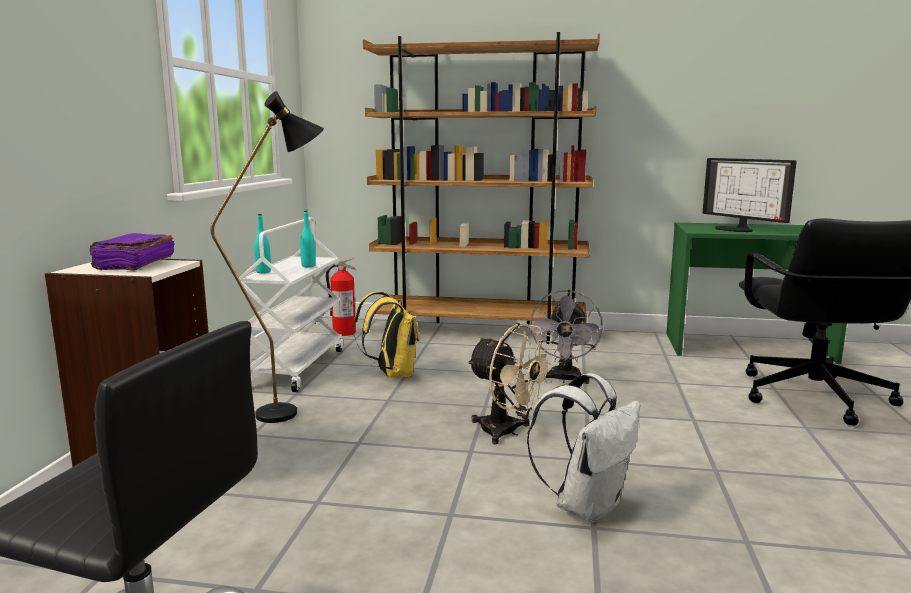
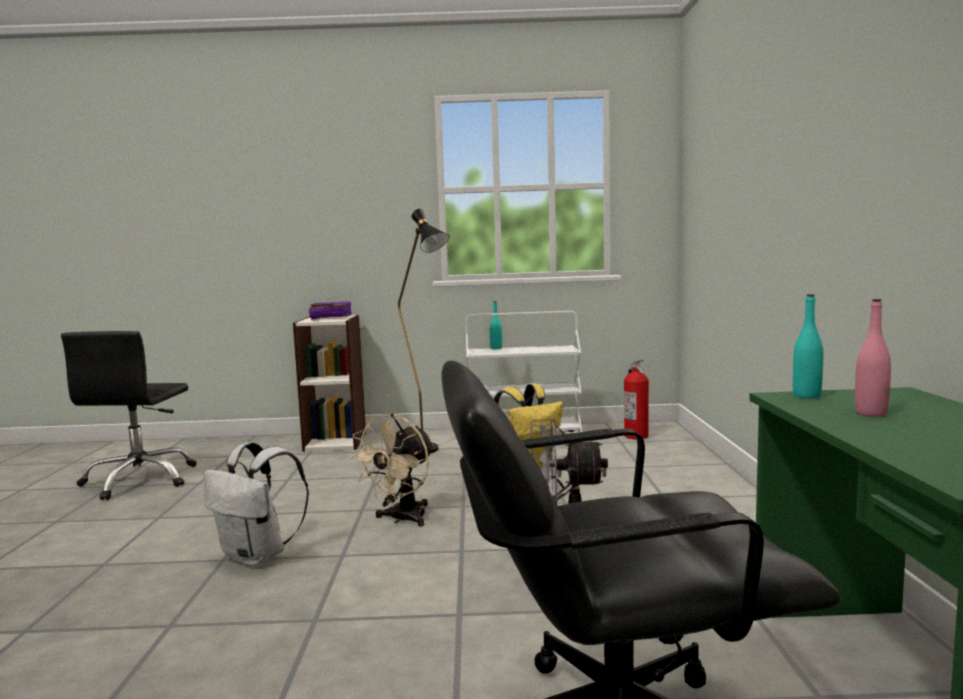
camera: 80 degrees right, 5 degrees down
turquoise bottle [300,211,316,267] -> turquoise bottle moved to [793,294,823,399]
brown bookcase [363,32,600,344] -> none
monitor [703,158,797,232] -> pink bottle [855,299,891,417]

